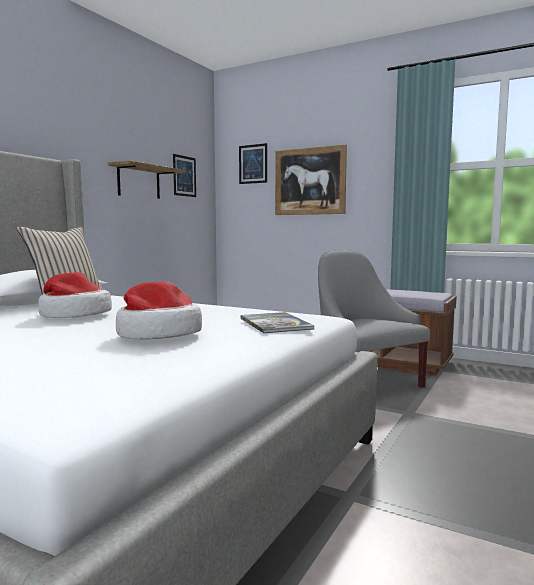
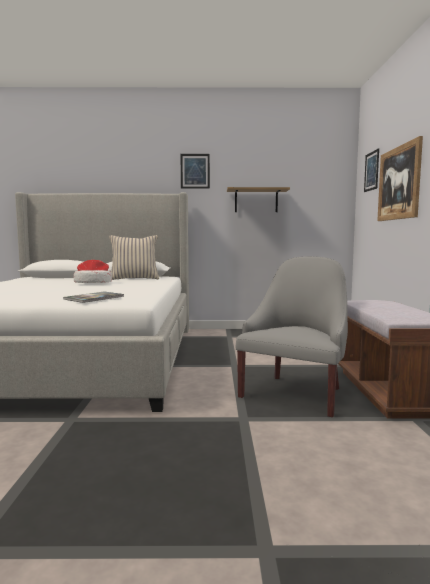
camera: 60 degrees right, 0 degrees up
hat [116,281,202,339] -> none
picture [173,154,196,197] -> picture moved to [181,154,210,189]

